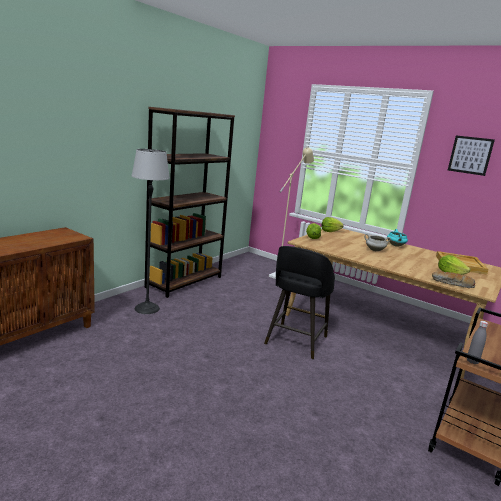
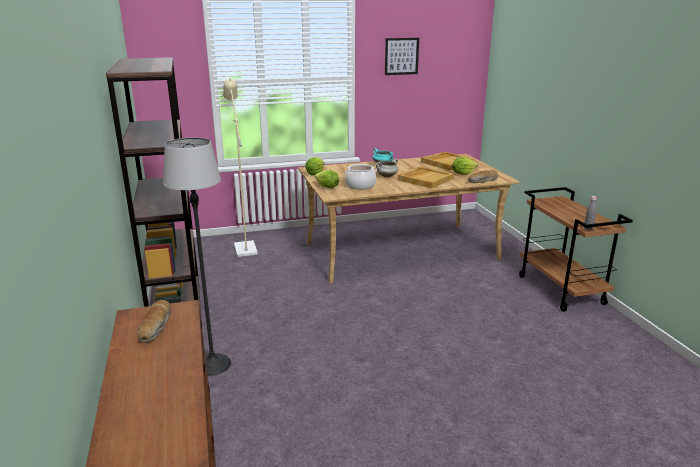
camera: 50 degrees left, 5 degrees up
black stool [264,246,335,359] -> none
none -> bread [138,300,171,343]
none -> cooking pot [344,164,377,190]
none -> beige tray [398,166,454,189]

